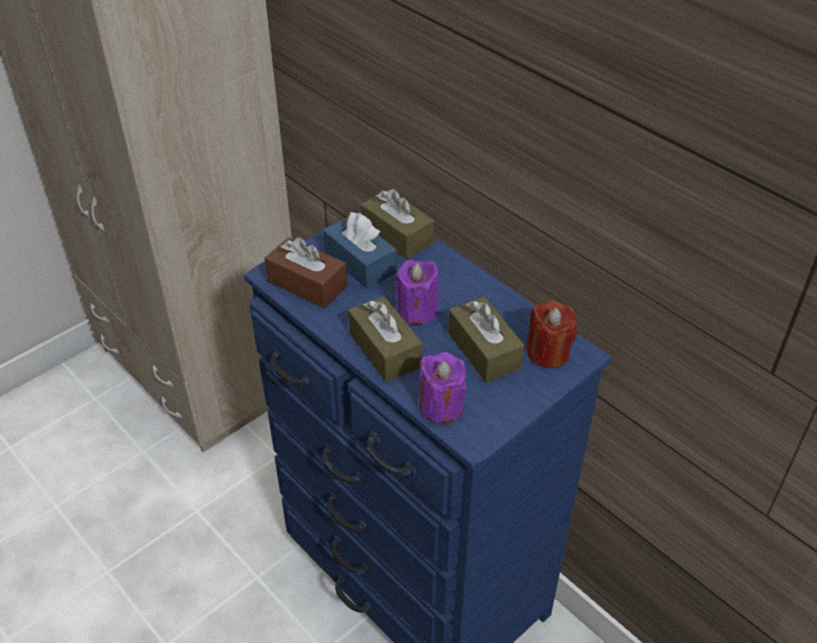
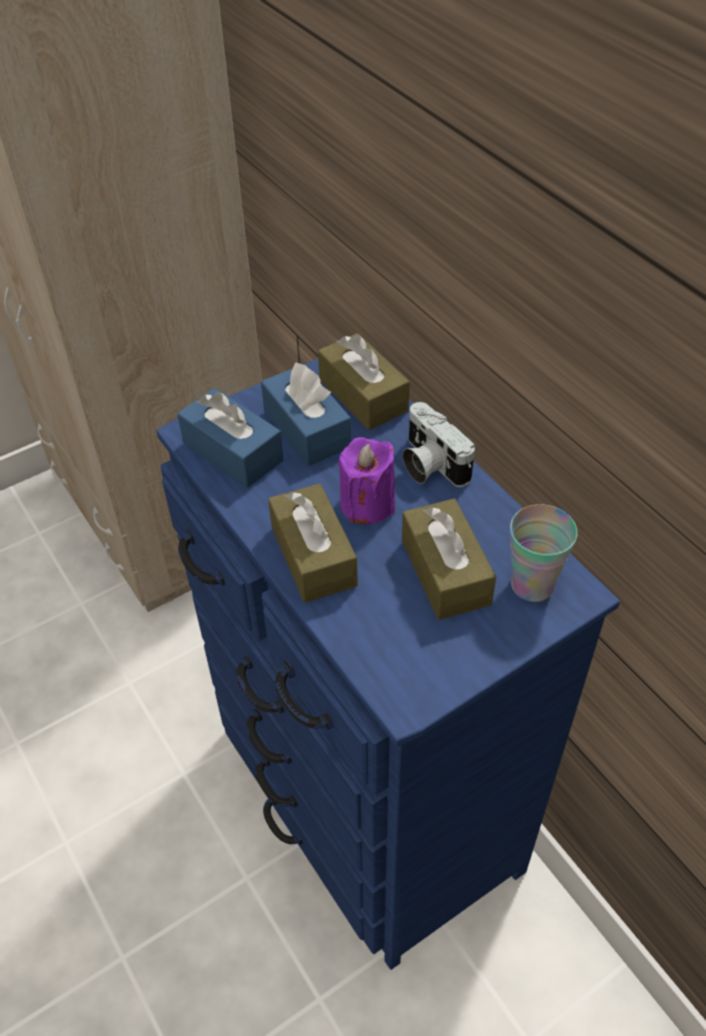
camera: 10 degrees right, 5 degrees up
brown tissue box [264,237,348,308] -> blue tissue box [177,388,284,488]
purple candle [419,352,467,423] -> none
red candle [526,300,577,368] -> cup [510,504,578,602]
none -> camera [403,402,475,487]

